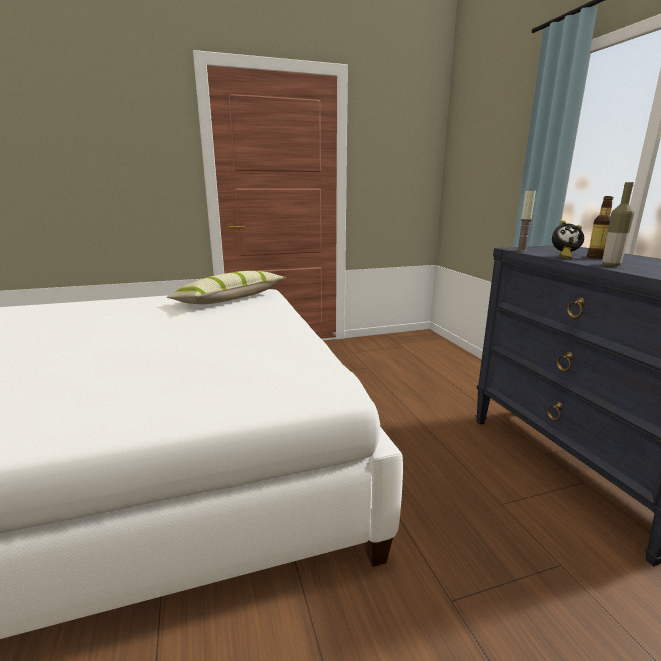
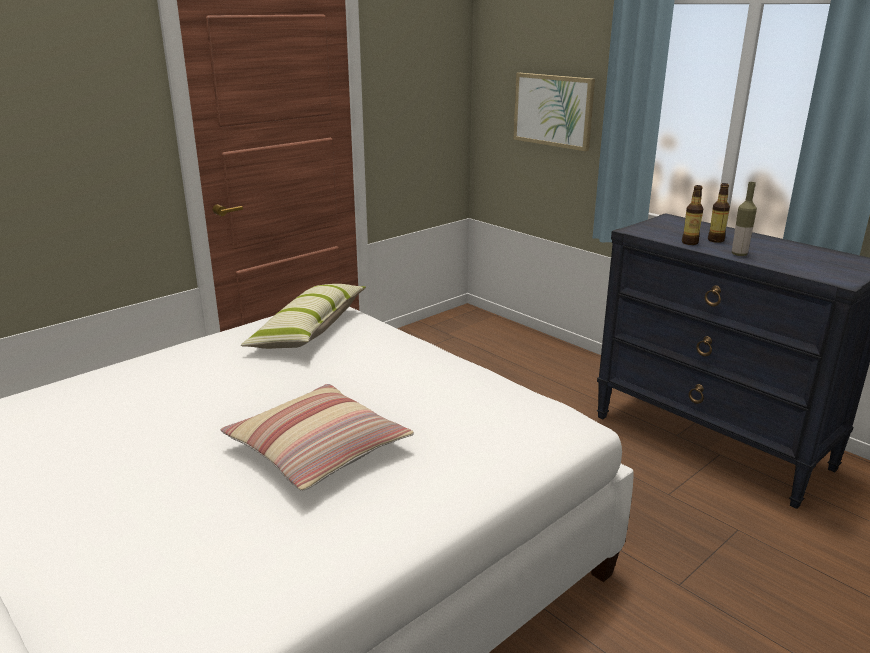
camera: 25 degrees left, 5 degrees up
candle [516,189,536,251] -> none
alarm clock [552,221,584,259] -> bottle [682,185,703,245]
none -> pillow [220,384,414,491]
none -> picture [514,73,595,151]

